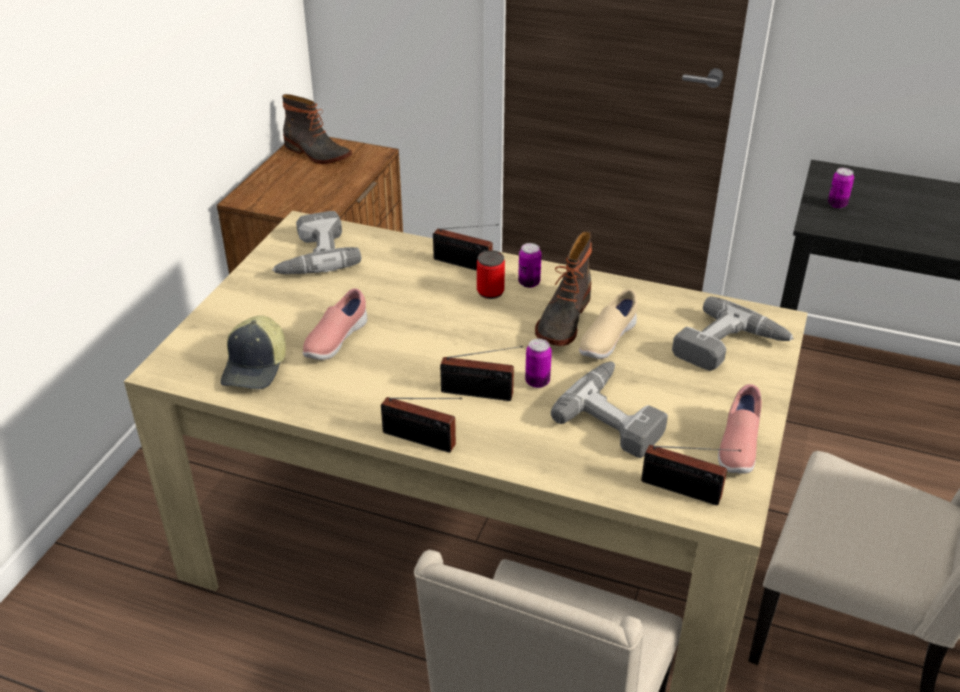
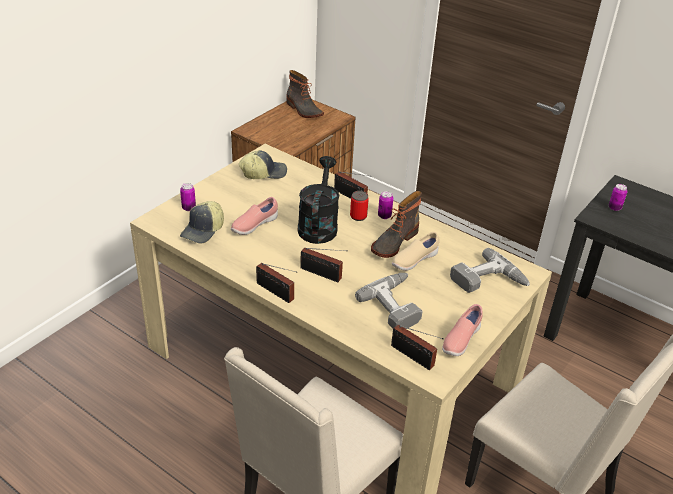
camera: 15 degrees right, 0 degrees up
power drill [272,211,361,274] -> cap [239,150,287,179]
can [525,339,552,388] -> can moved to [180,183,196,211]
none -> black watering can [298,156,340,244]

